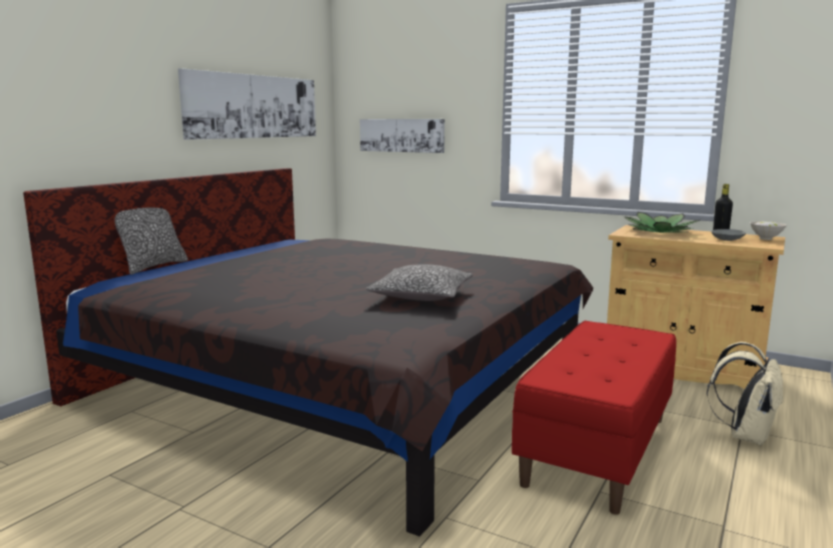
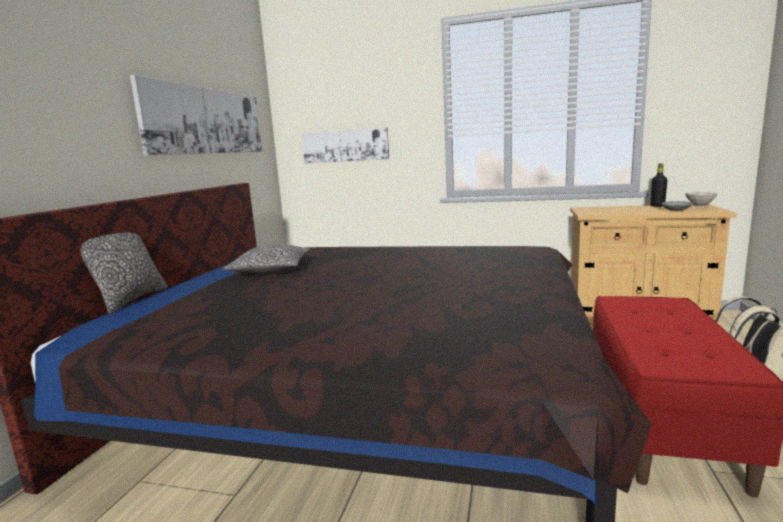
camera: 15 degrees left, 0 degrees up
pillow [366,264,473,301] -> pillow moved to [223,244,311,273]
potted plant [624,212,700,233] -> none

